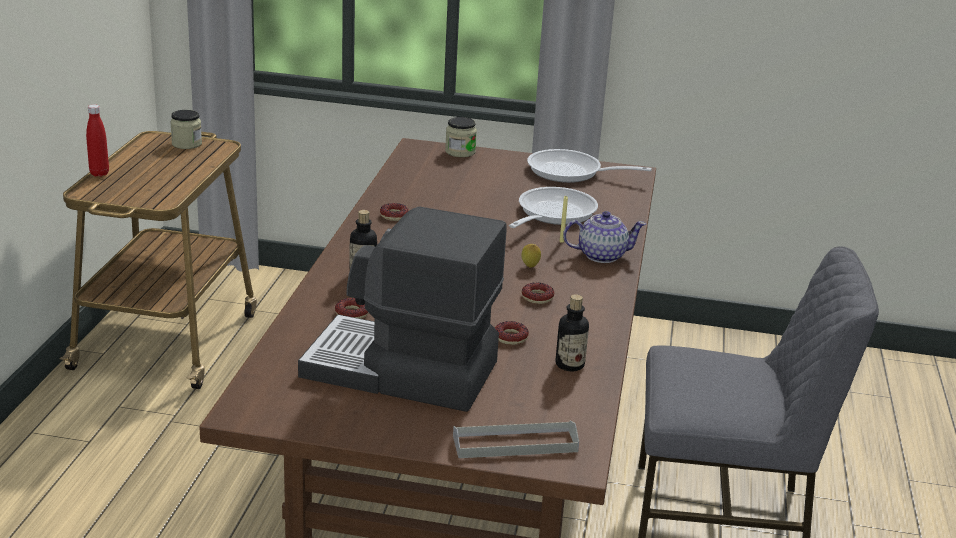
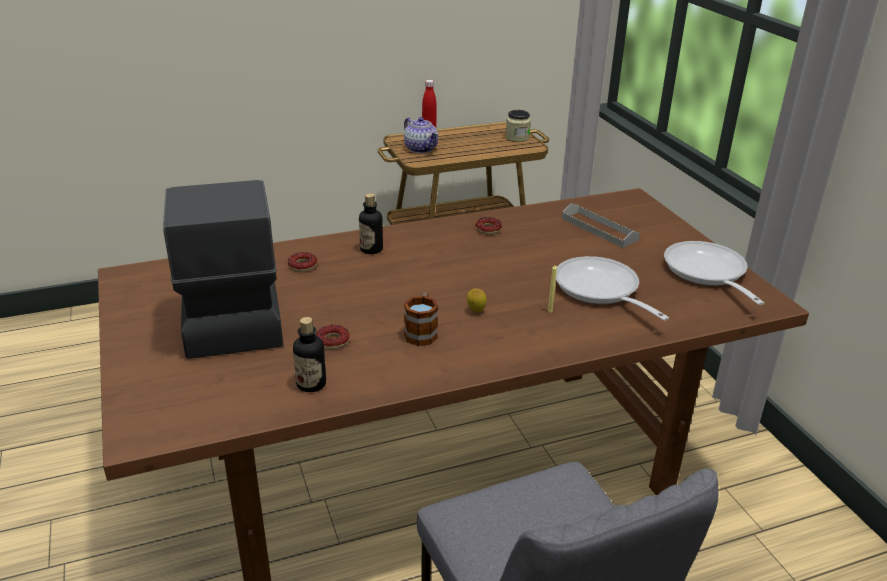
camera: 60 degrees right, 5 degrees up
jar [445,117,477,157] -> none
grey tray [453,420,579,458] -> grey tray moved to [562,203,640,248]
frying pan [509,187,598,228] -> frying pan turned 120 degrees counterclockwise [556,256,669,321]
donut [522,282,554,304] -> mug [404,292,438,346]
teapot [563,211,646,263] -> teapot moved to [404,117,439,153]

